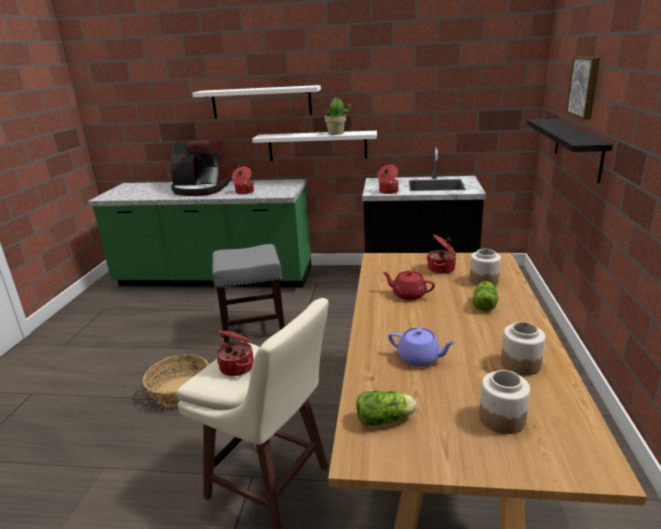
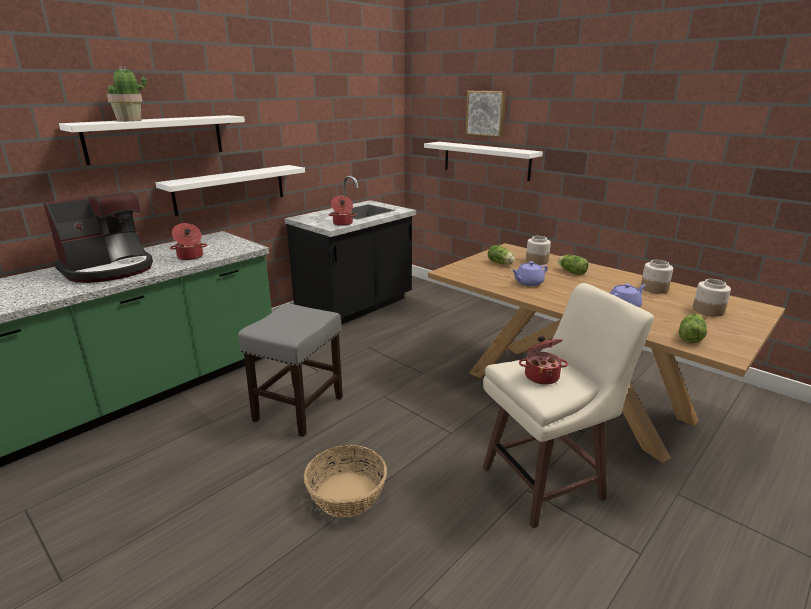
camera: 55 degrees left, 0 degrees up
potted plant [325,97,351,135] -> potted plant moved to [107,66,147,122]
red teapot [382,270,435,300] -> purple teapot [512,261,548,286]
cooking pot [427,234,456,274] -> lettuce [487,245,515,264]
black shelf [527,119,613,183] -> white shelf [424,142,543,181]

